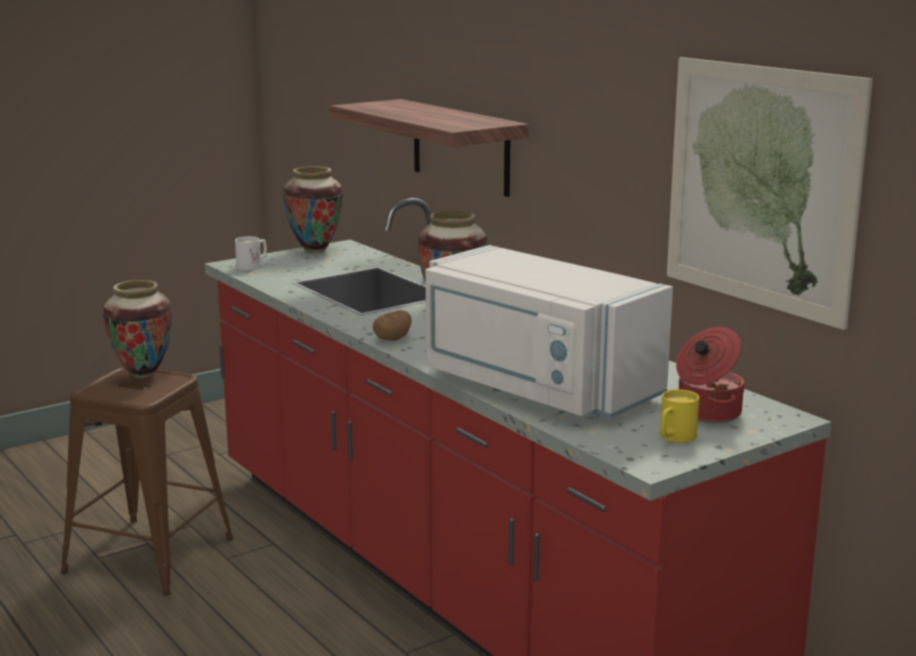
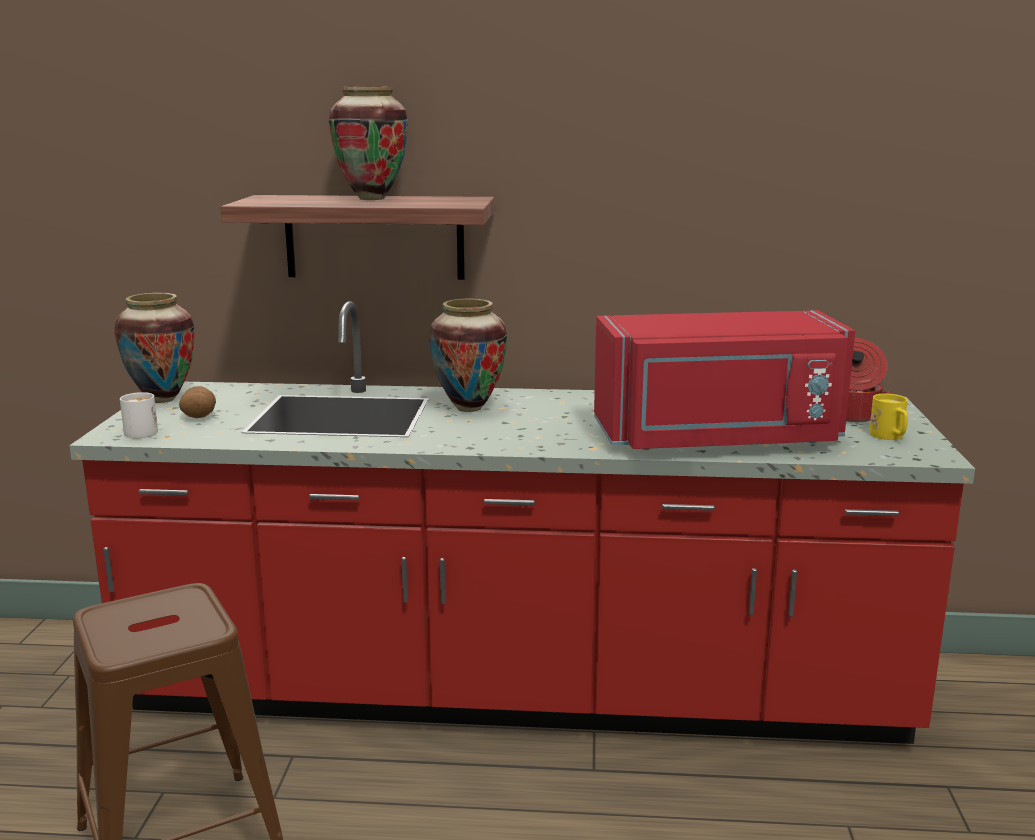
camera: 50 degrees left, 0 degrees up
vase [103,280,172,378] -> vase moved to [329,87,408,200]
potato [373,310,412,341] -> potato moved to [179,386,216,418]
white microwave [425,245,673,418] -> red microwave [594,310,855,450]
picture [667,57,873,330] -> none

